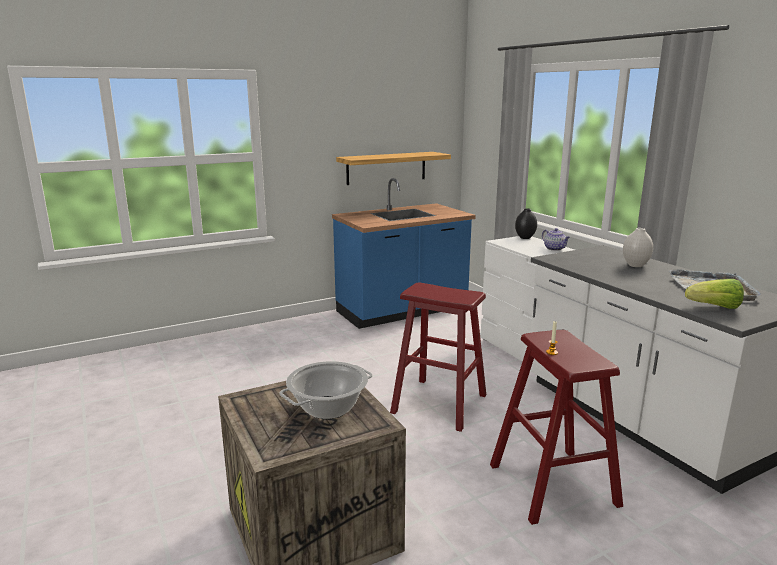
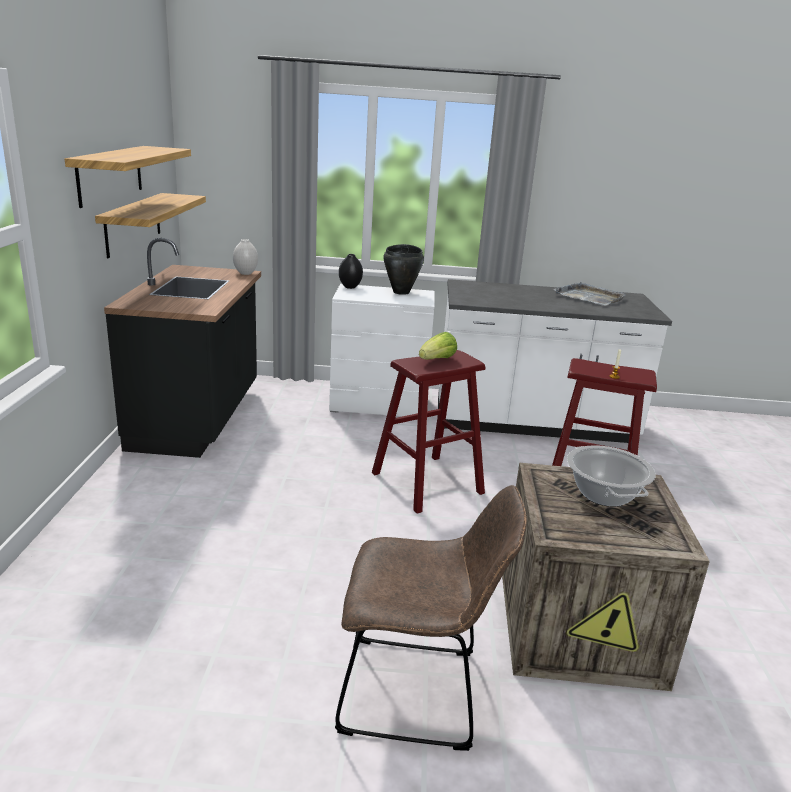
camera: 60 degrees left, 5 degrees up
blue counter [332,178,476,329] -> black counter [104,238,261,458]
teapot [542,228,570,251] -> black cooking pot [383,244,424,295]
white vase [623,228,653,267] -> white vase moved to [233,239,258,275]
lettuce [685,279,744,309] -> lettuce moved to [419,332,457,359]
none -> shelf [65,146,191,208]
none -> brown chair [335,485,527,751]

